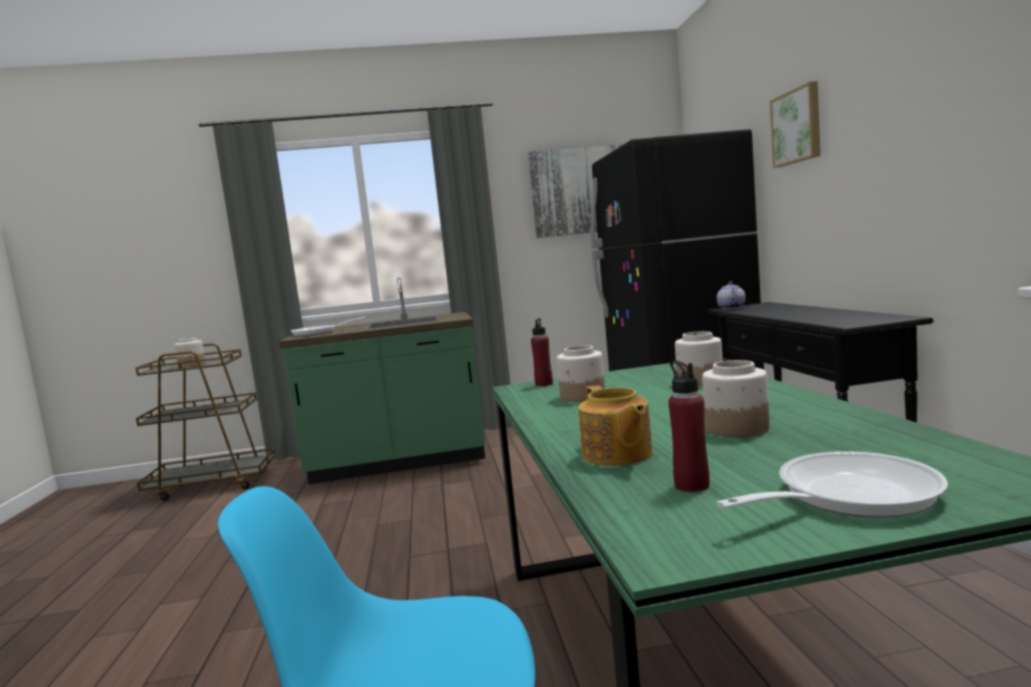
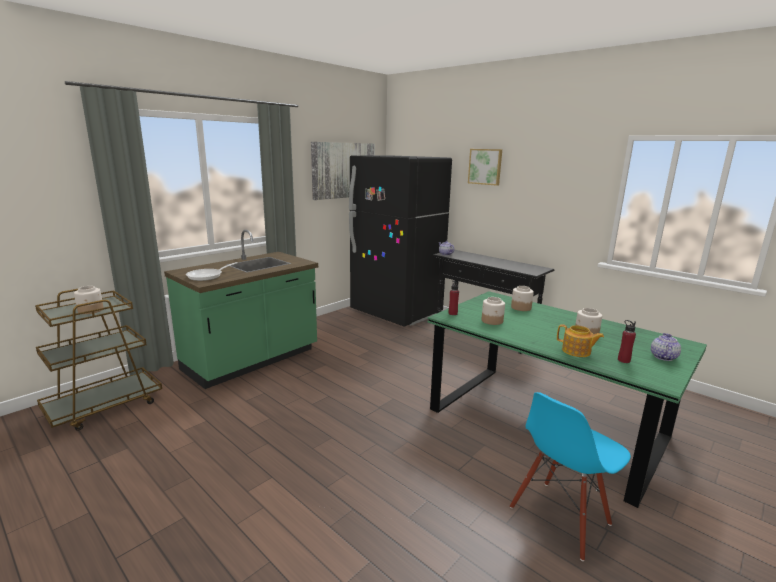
camera: 40 degrees left, 10 degrees up
frying pan [717,451,948,518] -> teapot [651,333,681,361]

